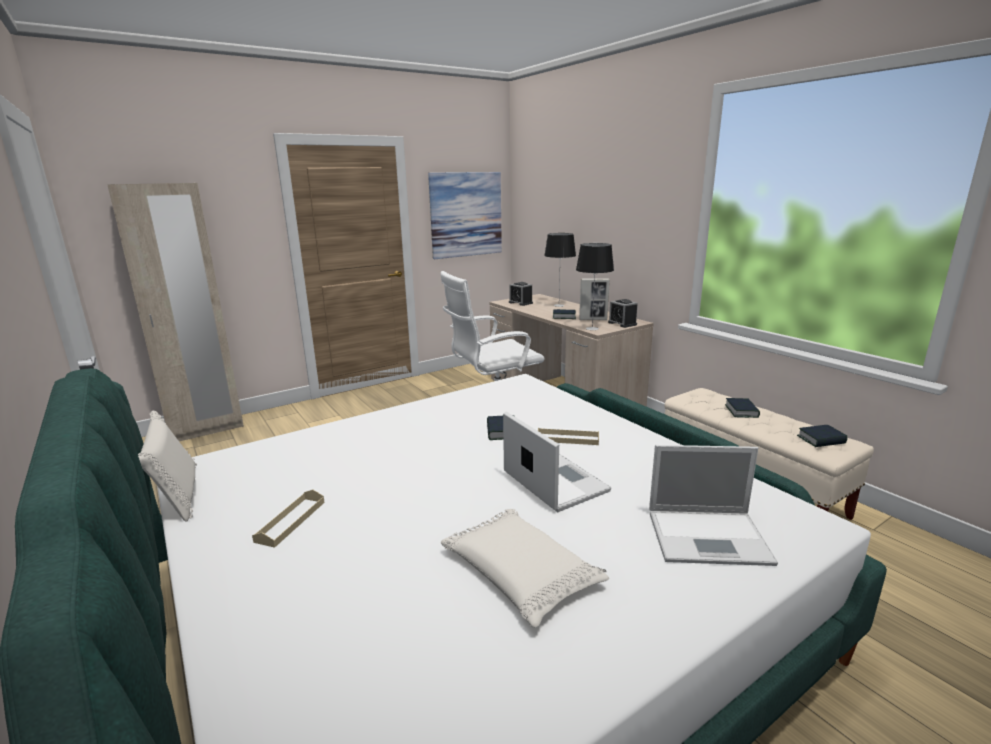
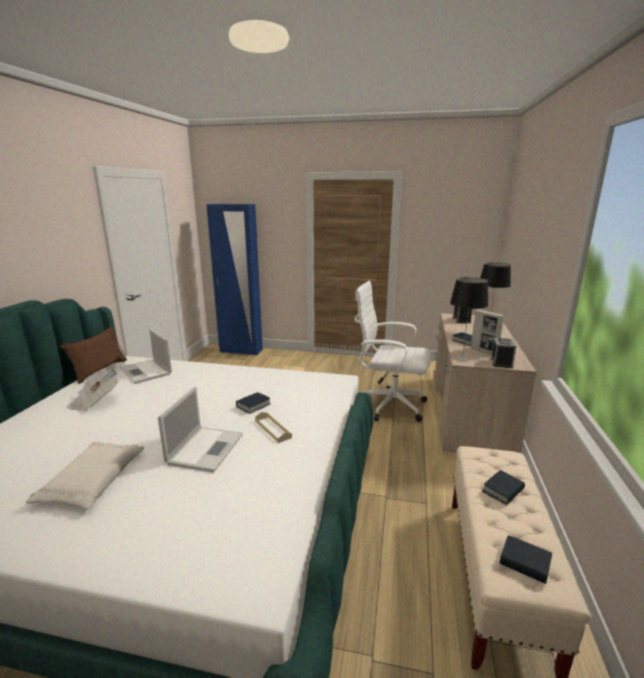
camera: 45 degrees right, 0 degrees up
beige wardrobe [107,183,244,441] -> blue wardrobe [207,204,263,355]
white pillow [138,411,197,522] -> brown pillow [60,327,127,384]
beige tray [252,490,325,548] -> newspaper [67,369,119,411]
picture [428,172,502,259] -> none
laptop [649,445,778,566] -> laptop moved to [120,329,172,384]

